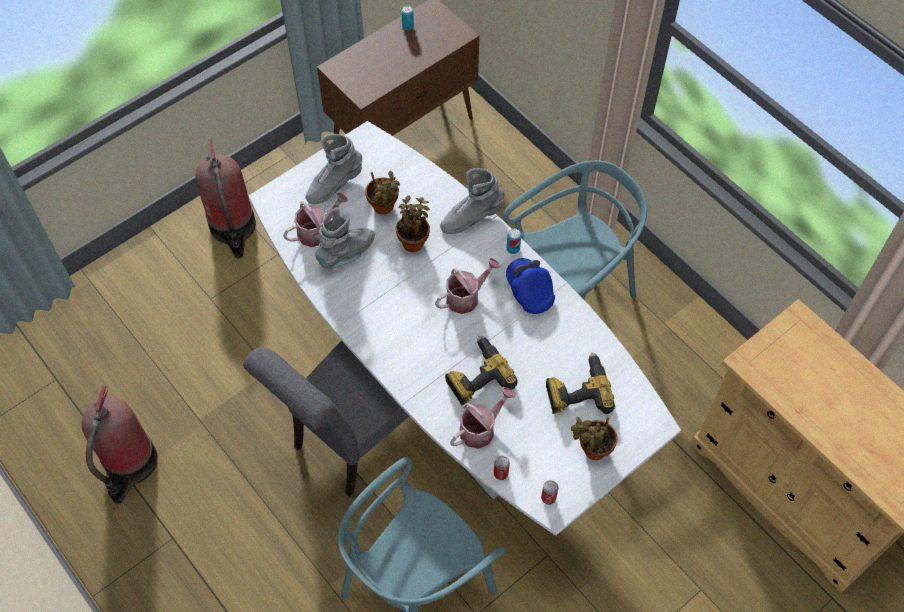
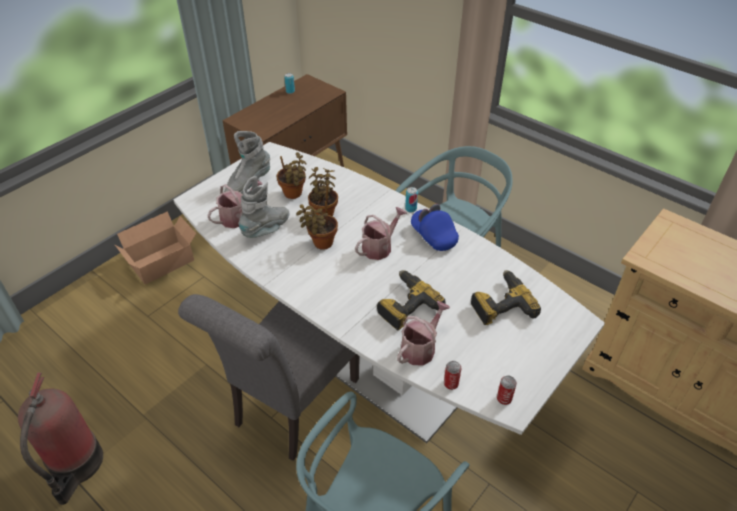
camera: 10 degrees left, 15 degrees down
fire extinguisher [196,139,256,258] -> cardboard box [115,211,196,284]
grey boot [440,168,504,234] -> none
potted plant [571,417,617,460] -> potted plant moved to [296,201,338,250]

